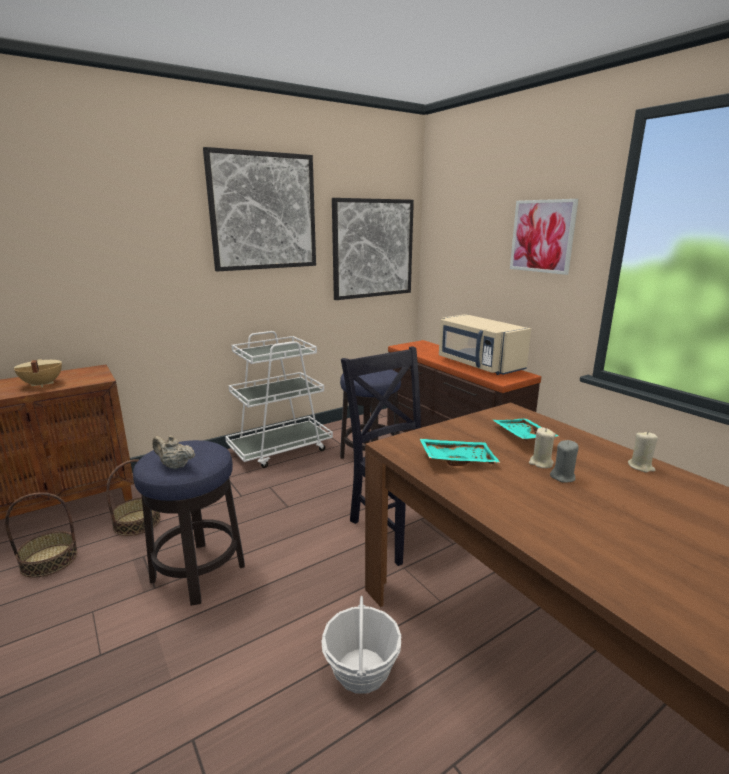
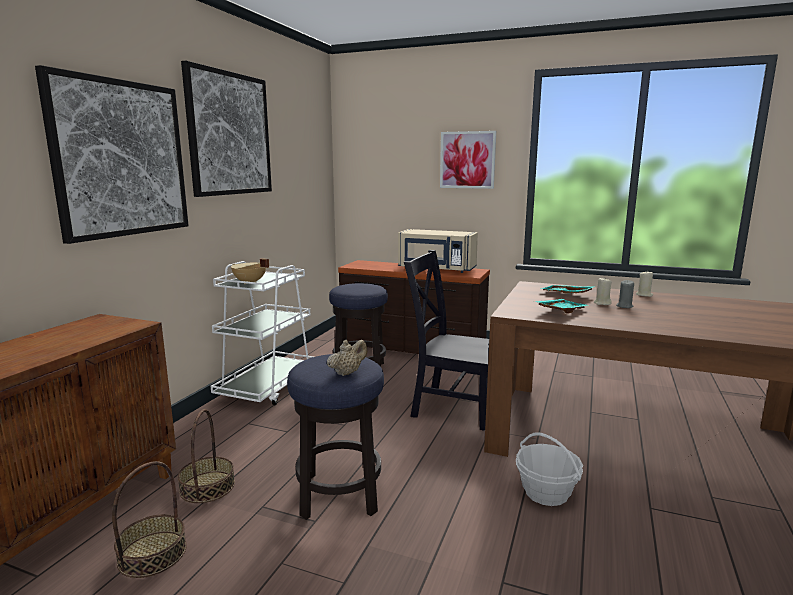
camera: 35 degrees left, 5 degrees down
beige cooking pot [14,359,62,387] -> beige cooking pot moved to [231,258,269,284]
beige teapot [153,435,195,469] -> beige teapot turned 150 degrees clockwise [327,340,367,376]
picture [332,198,414,300] -> picture moved to [35,65,189,244]

